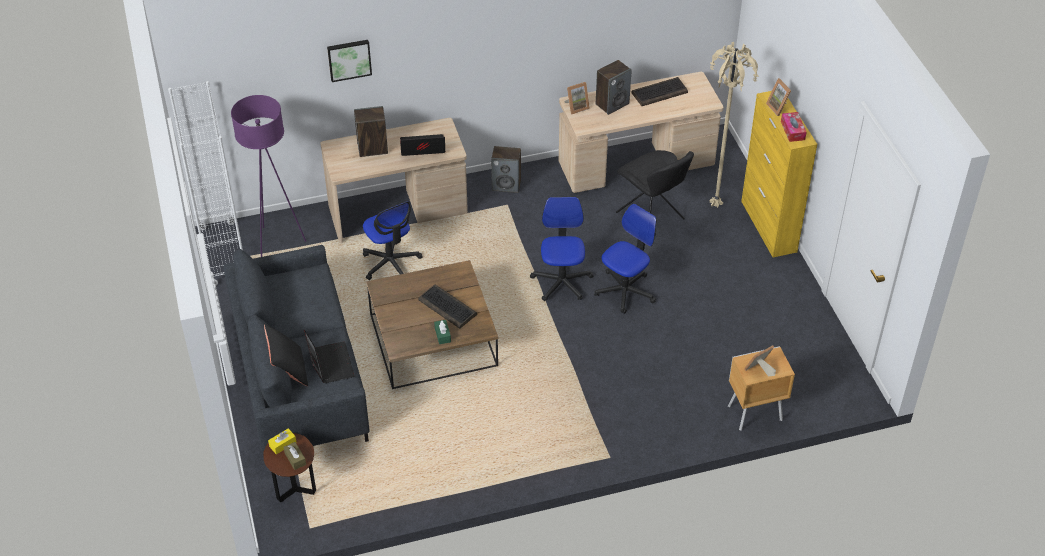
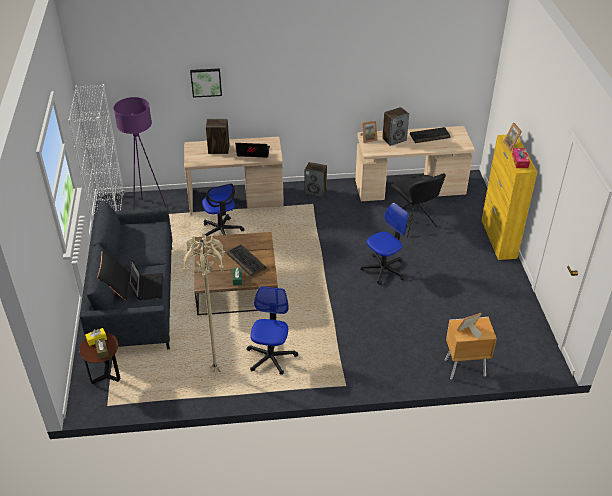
camera: 10 degrees right, 5 degrees down
office chair [530,197,594,301] -> office chair moved to [246,286,298,375]
beige floor lamp [709,42,758,208] -> beige floor lamp moved to [183,233,225,374]

